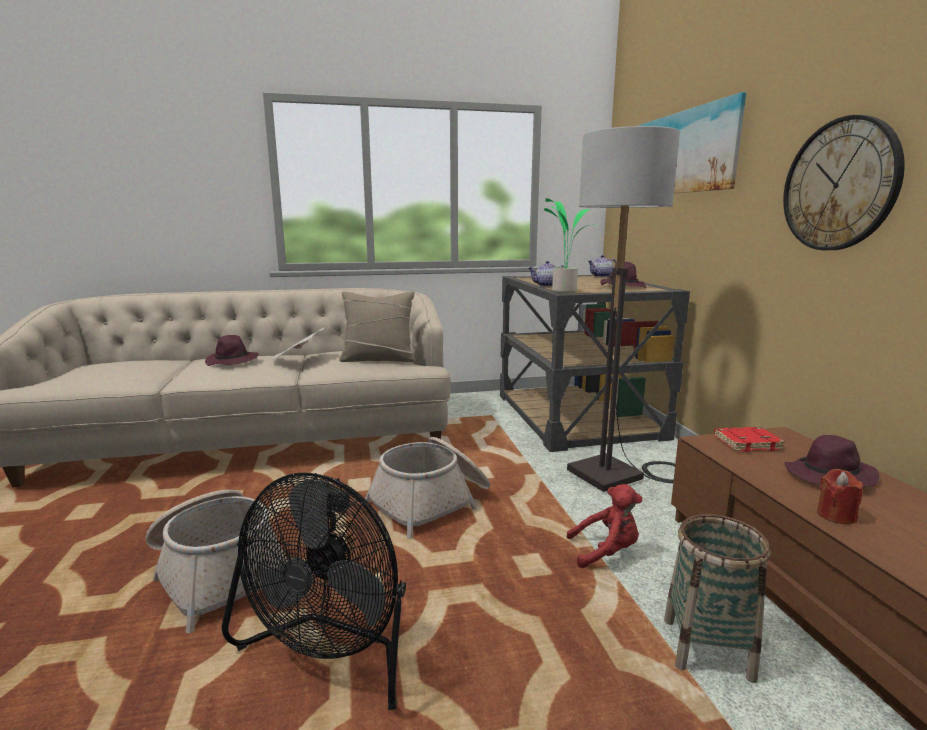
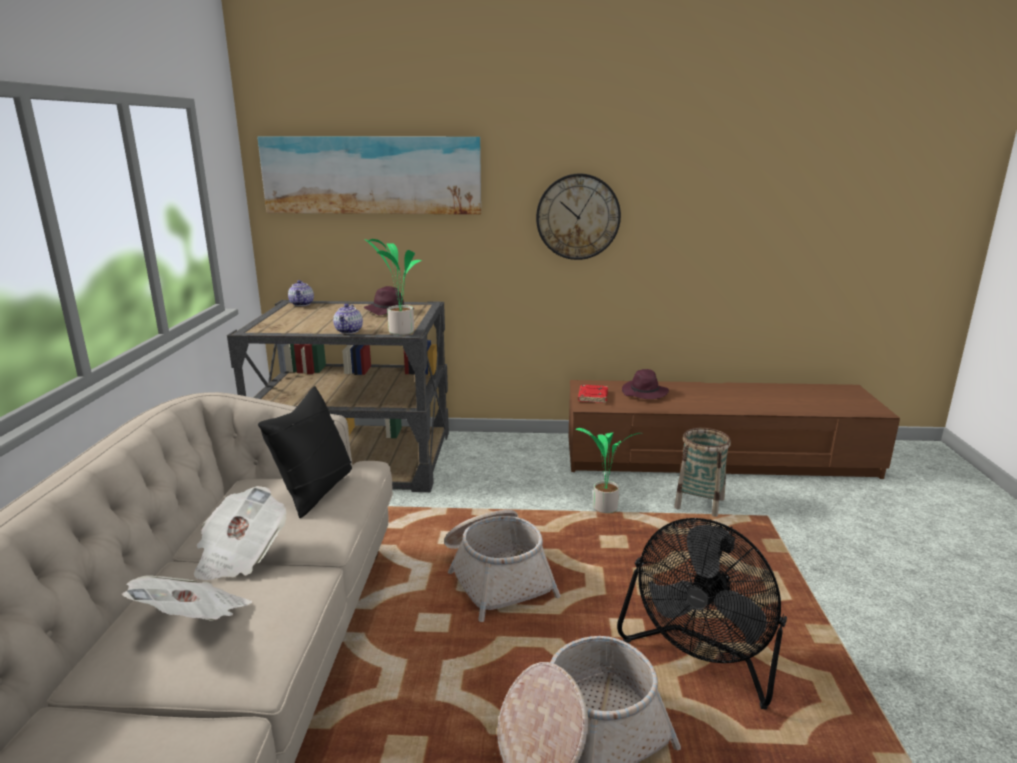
camera: 75 degrees left, 5 degrees up
purple hat [205,335,259,366] -> newspaper [121,575,252,621]
black fan [222,473,406,710] -> black fan turned 90 degrees clockwise [617,518,787,710]
beige pillow [339,291,415,362] -> black pillow [258,386,352,518]
red plush toy [566,484,642,568] -> potted plant [575,428,641,513]
floor lamp [567,126,680,492] -> none
red candle [817,469,863,524] -> none

